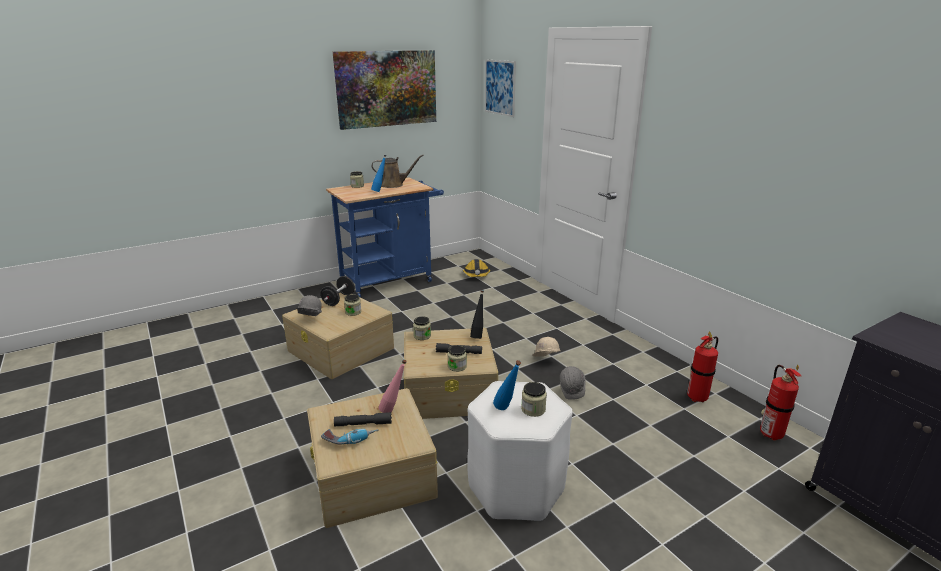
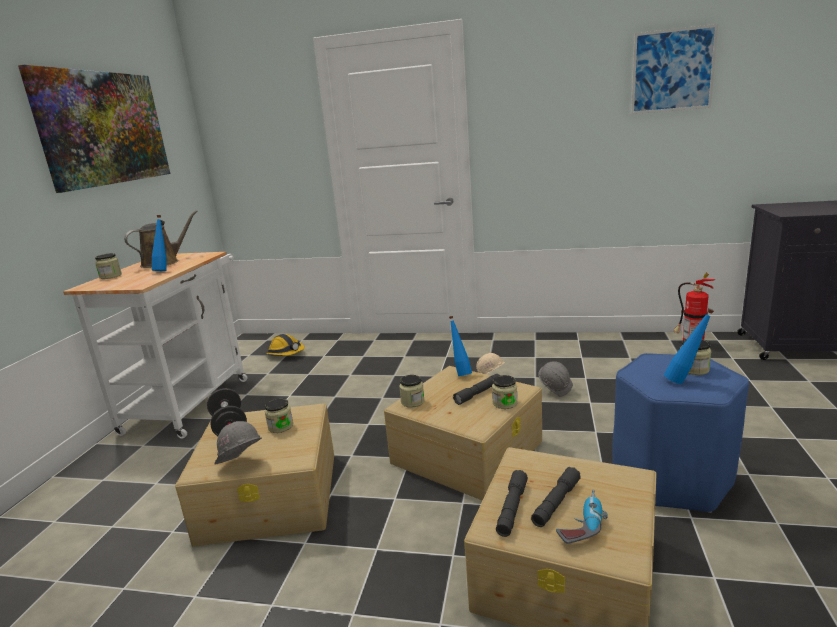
camera: 45 degrees left, 5 degrees down
blue cart [326,177,444,298] -> white cart [63,252,247,439]
pink bottle [378,360,407,413] -> none
white stool [467,381,573,521] -> blue stool [613,353,749,513]
black bottle [470,290,484,339] -> blue bottle [449,316,472,376]
picture [485,59,516,117] -> picture moved to [631,24,718,114]
fire extinguisher [687,332,718,402] -> none
none -> grey flashlight [496,470,528,537]

